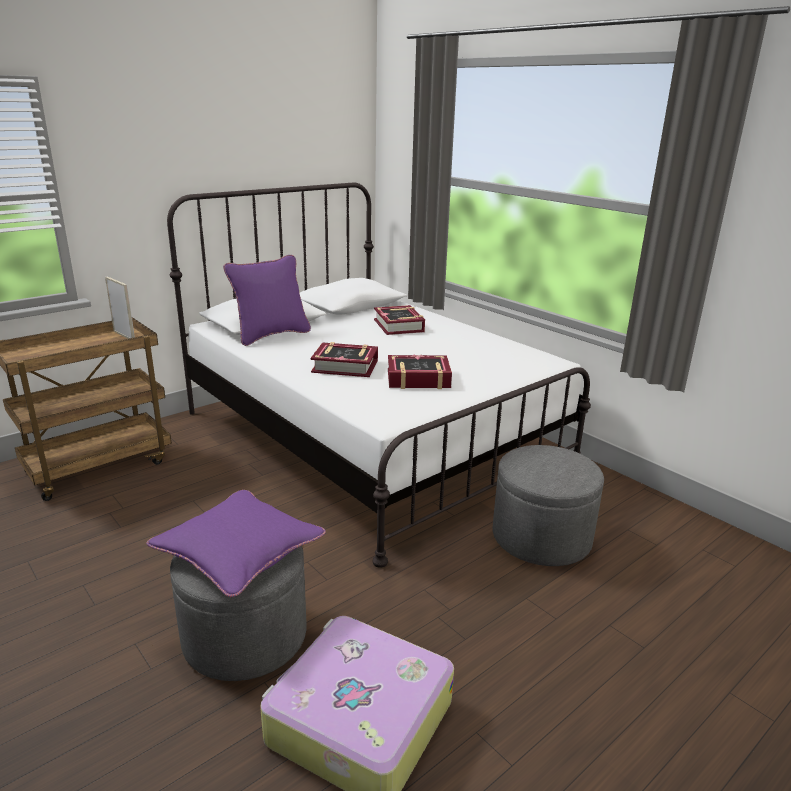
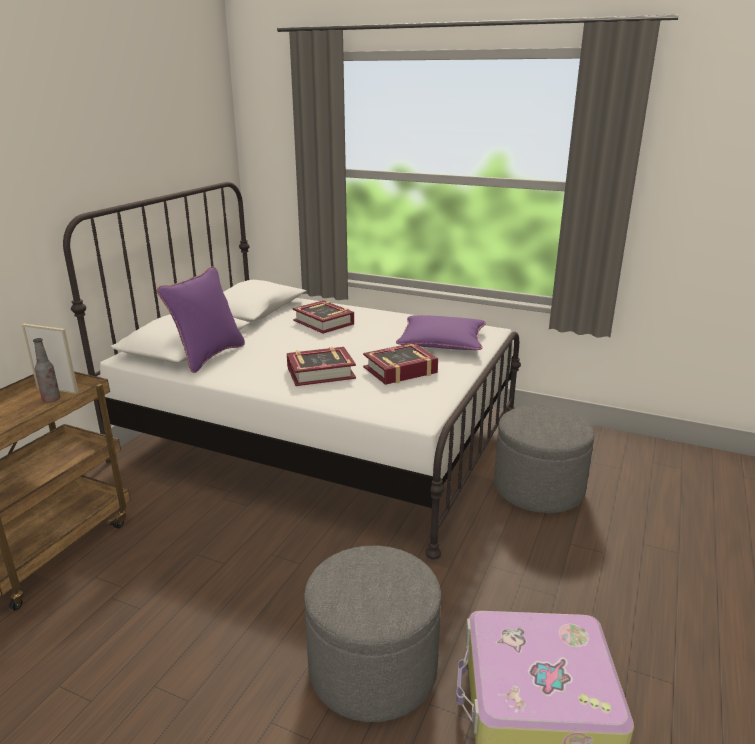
camera: 25 degrees left, 0 degrees up
purple pillow [146,490,326,597] -> purple pillow moved to [396,315,486,350]
none -> bottle [33,338,60,403]

